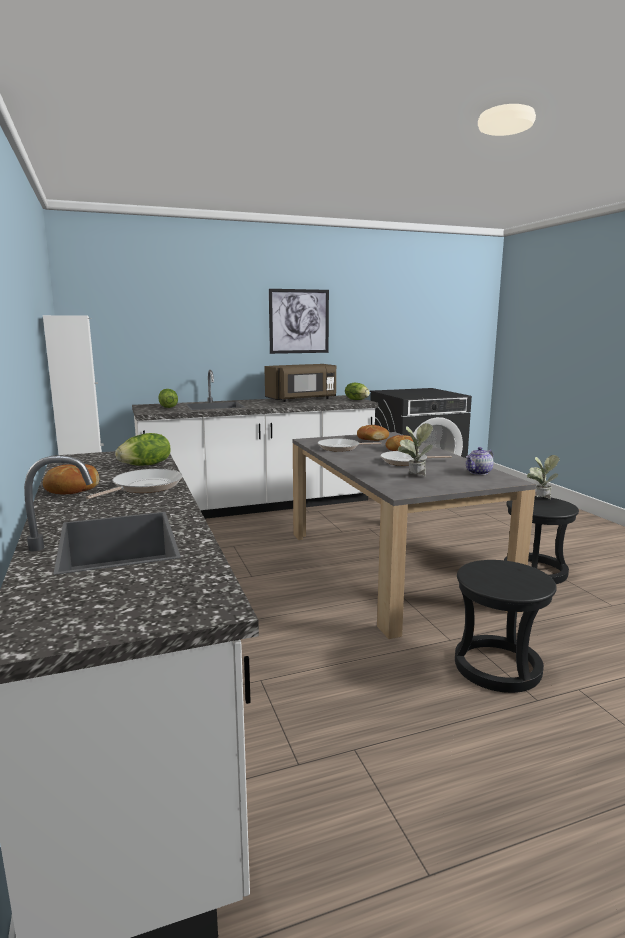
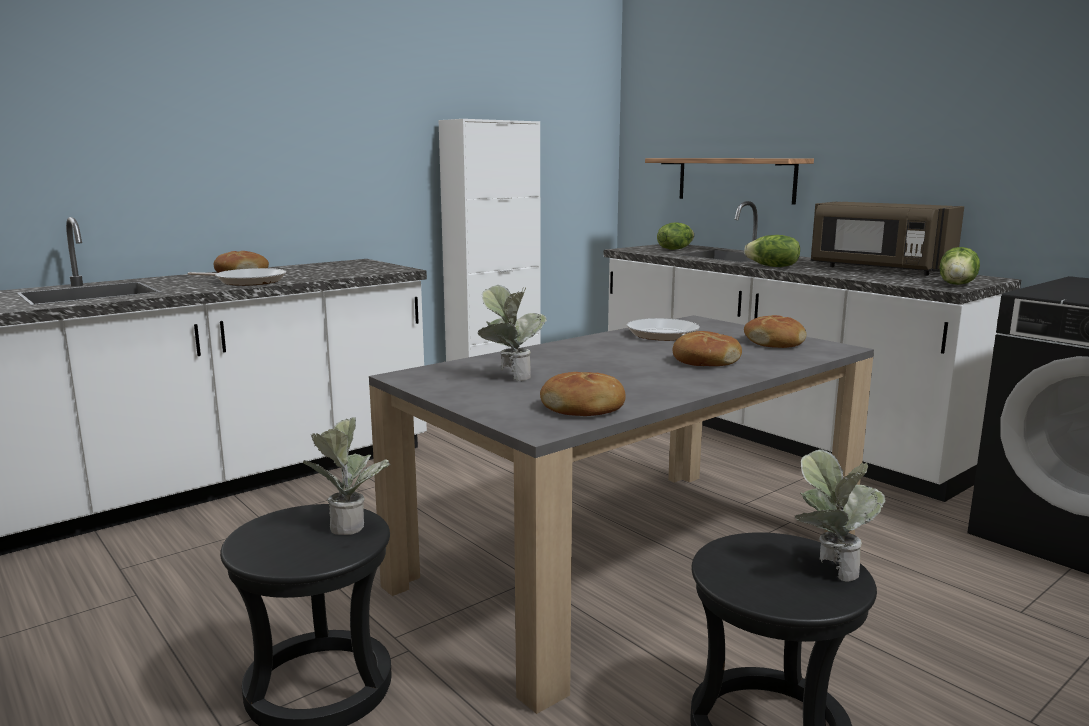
camera: 70 degrees right, 0 degrees up
lettuce [115,433,171,466] -> lettuce moved to [744,235,800,267]
picture [269,289,329,354] -> none
frying pan [381,451,452,466] -> none
teapot [466,447,494,475] -> bread [540,372,626,416]
none -> potted plant [303,417,390,535]
none -> shelf [645,158,814,205]

